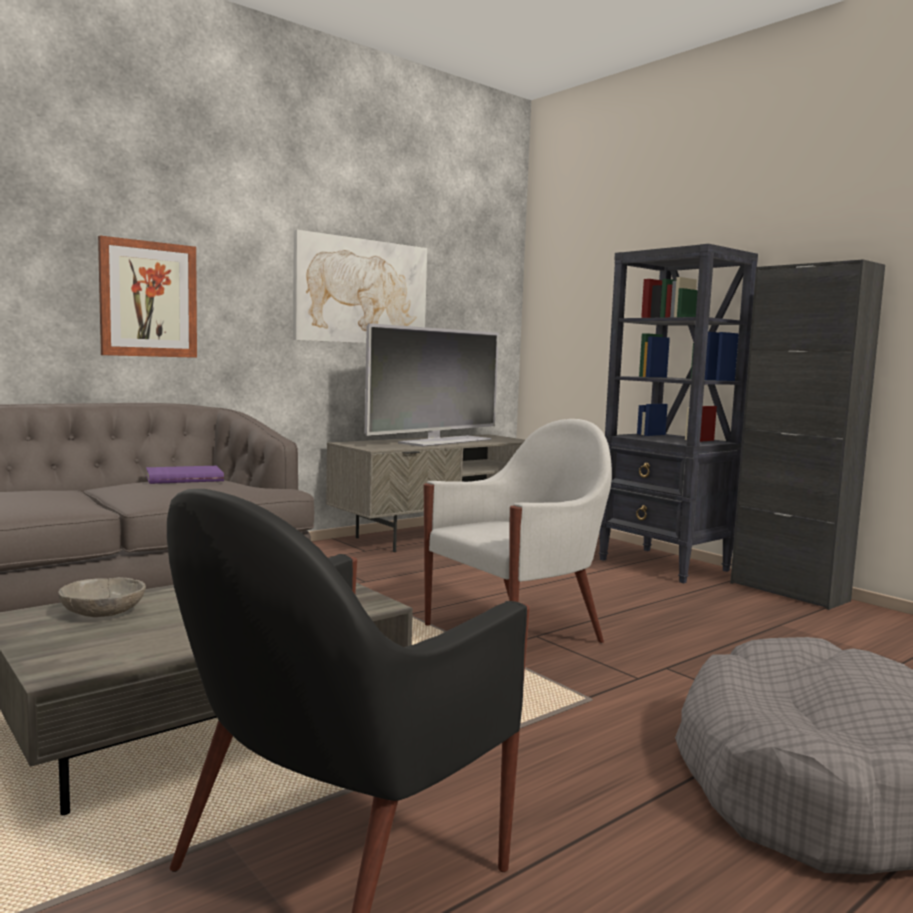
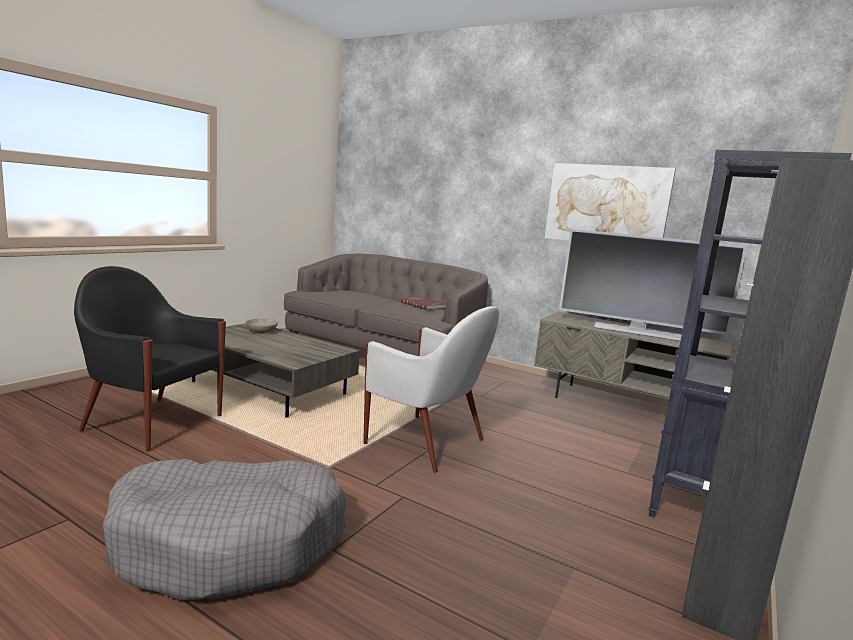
camera: 70 degrees right, 5 degrees up
picture [98,236,197,358] -> none
purple book [146,466,224,484] -> red book [401,297,446,310]

